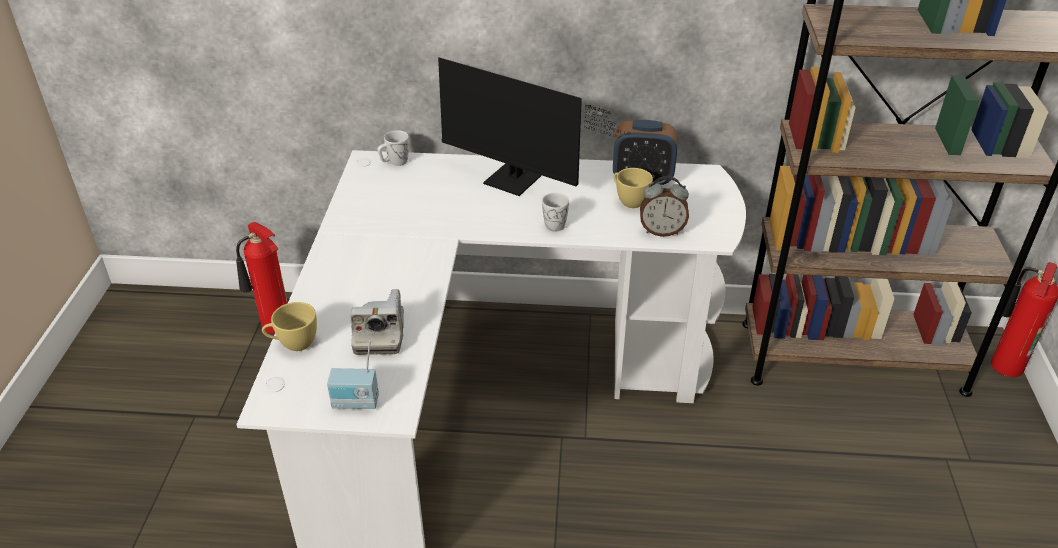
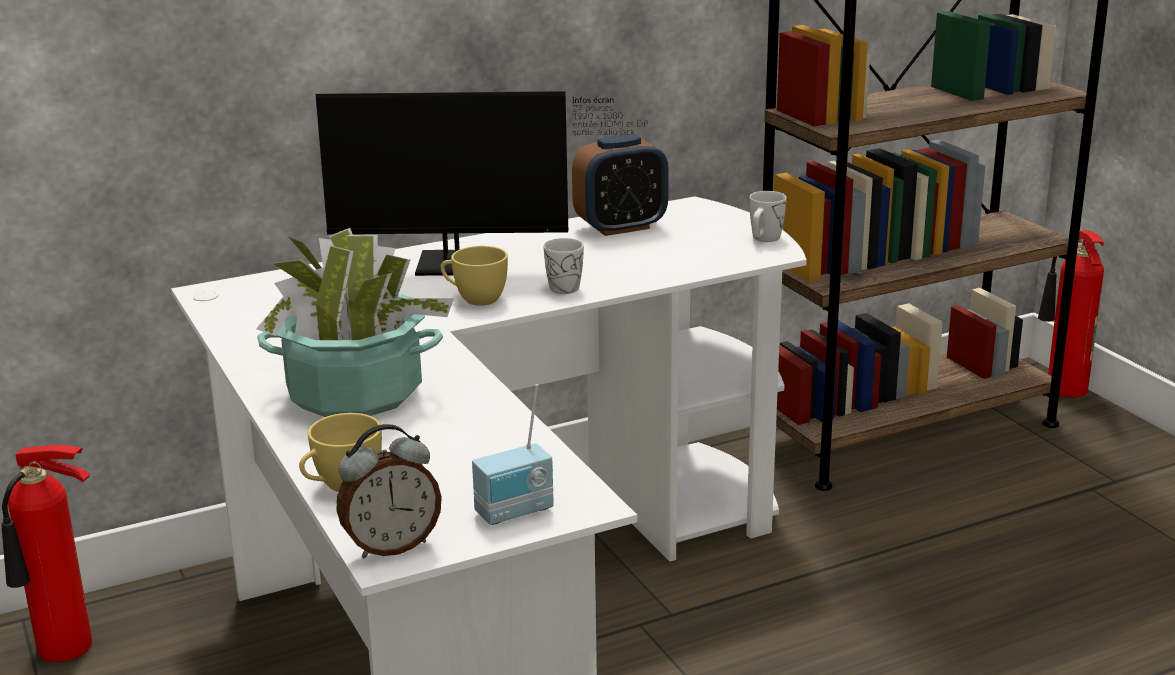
camera: 30 degrees left, 15 degrees down
camera [351,289,404,355] -> none
white mug [378,130,409,166] -> white mug moved to [749,191,787,242]
yellow cup [614,168,653,208] -> yellow cup moved to [441,246,508,306]
alarm clock [640,176,689,237] -> alarm clock moved to [336,424,442,558]
none -> potted plant [256,228,454,417]

